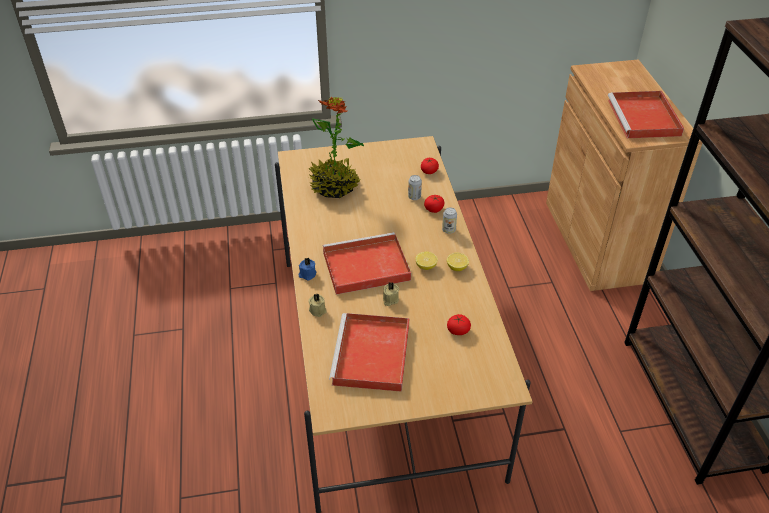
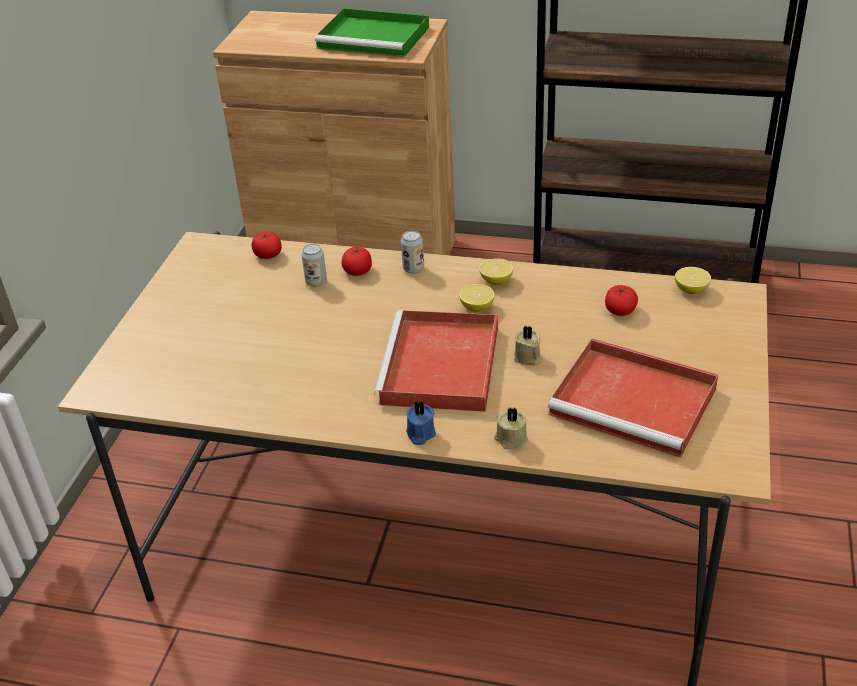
camera: 65 degrees left, 5 degrees down
potted plant [309,97,364,198] -> none
red tray [608,91,684,138] -> green tray [315,8,429,58]
none -> lemon [675,267,711,294]

